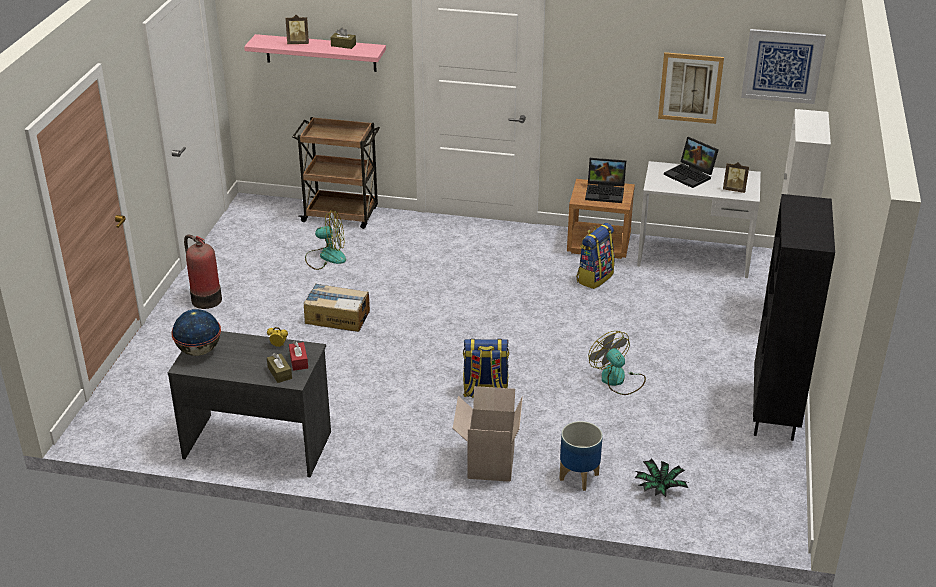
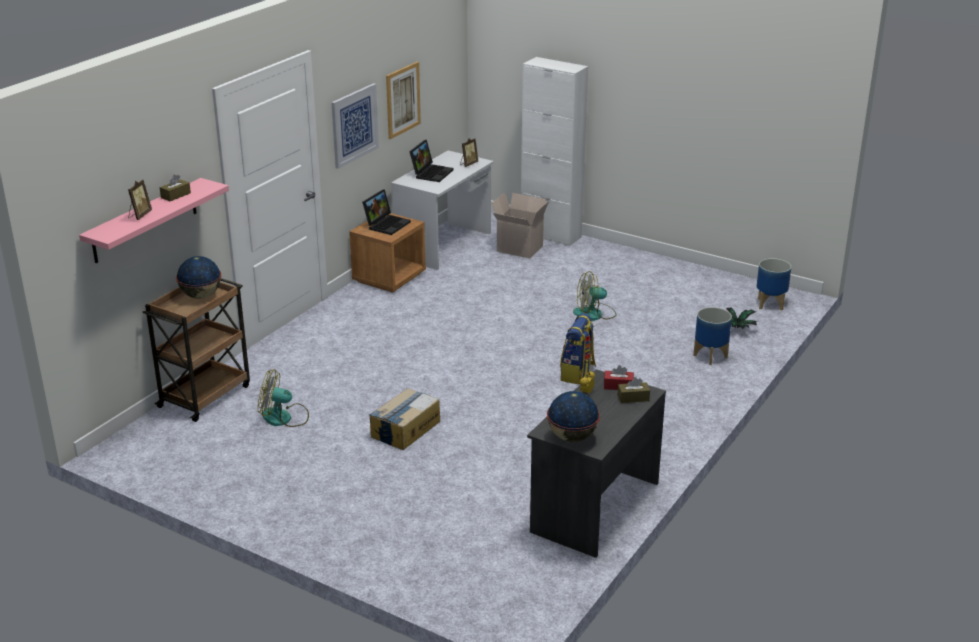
camera: 70 degrees left, 5 degrees down
fire extinguisher [184,235,222,309] -> none
fan [305,210,346,270] -> fan turned 105 degrees counterclockwise [258,369,309,427]
cardboard box [453,386,523,482] -> cardboard box moved to [492,192,549,258]
backpack [576,223,615,289] -> none
laptop [664,137,719,188] -> laptop turned 45 degrees counterclockwise [409,140,454,182]
picture [741,29,826,104] -> picture moved to [331,83,379,169]
black bookcase [753,194,835,441] -> none
none -> globe [176,256,221,299]
none -> planter [757,258,791,311]

